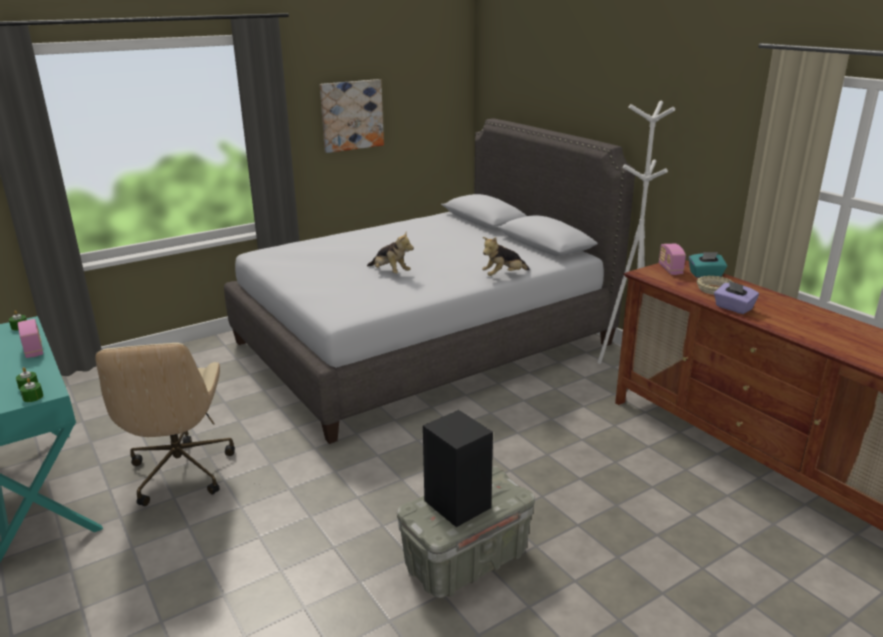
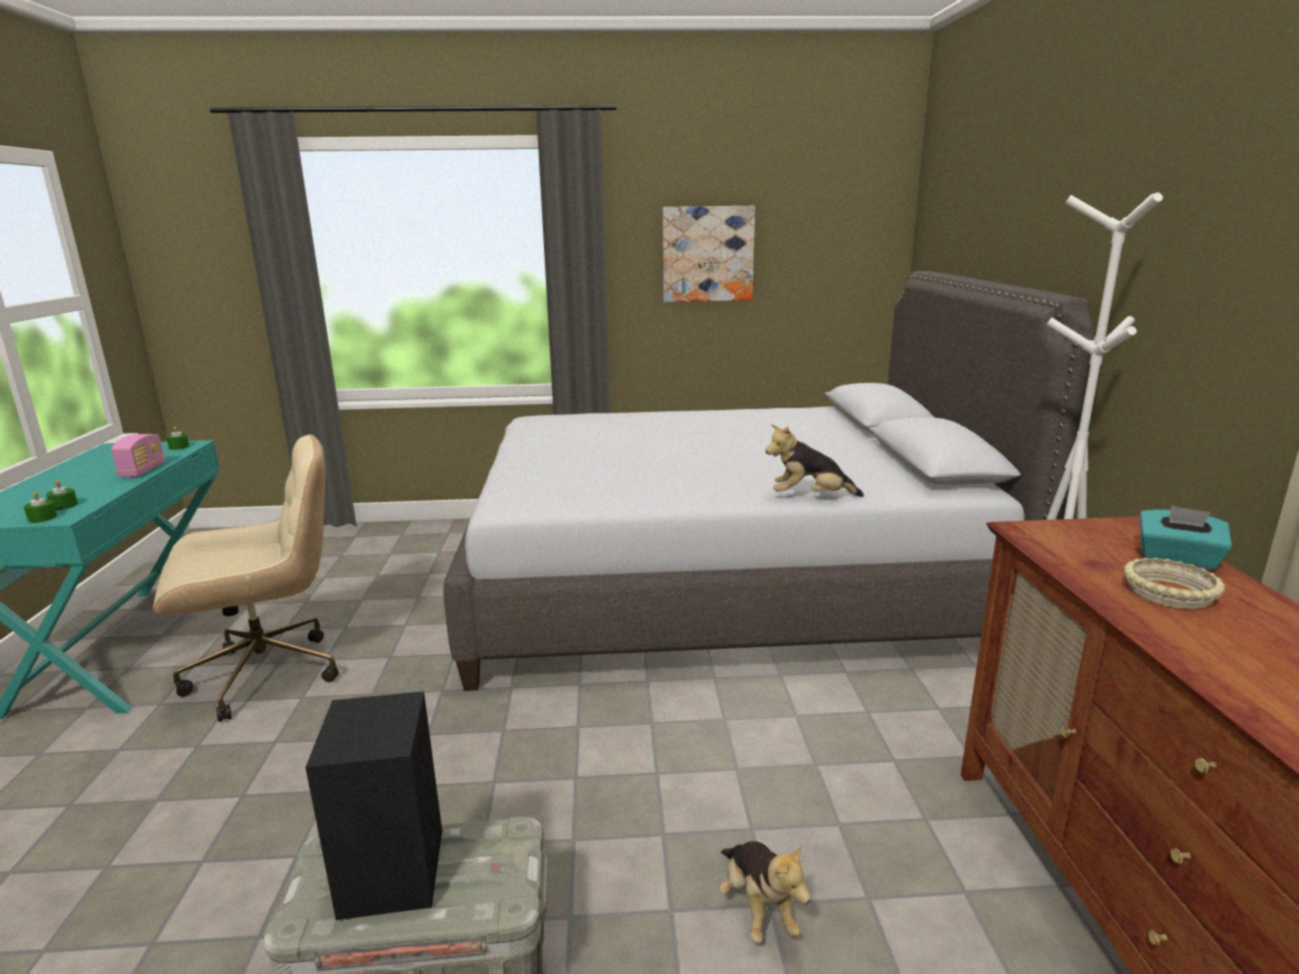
camera: 30 degrees right, 5 degrees down
beige office chair [96,343,235,506] -> beige office chair turned 135 degrees counterclockwise [153,434,339,722]
plush toy [367,231,414,274] -> plush toy moved to [719,841,811,943]
radio [659,244,686,275] -> none
purple tissue box [714,281,759,314] -> none

